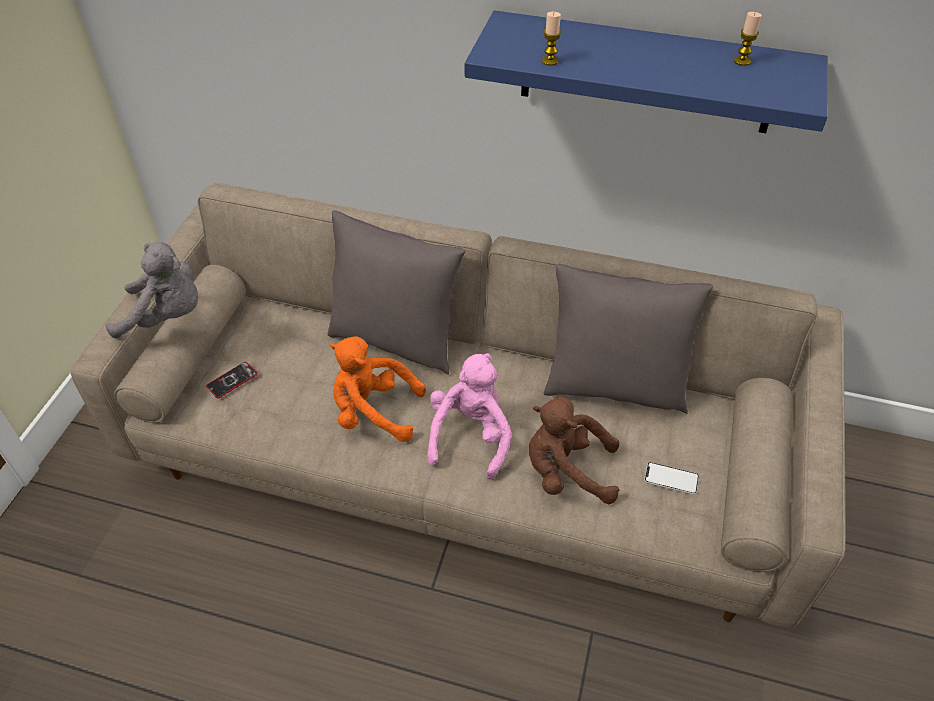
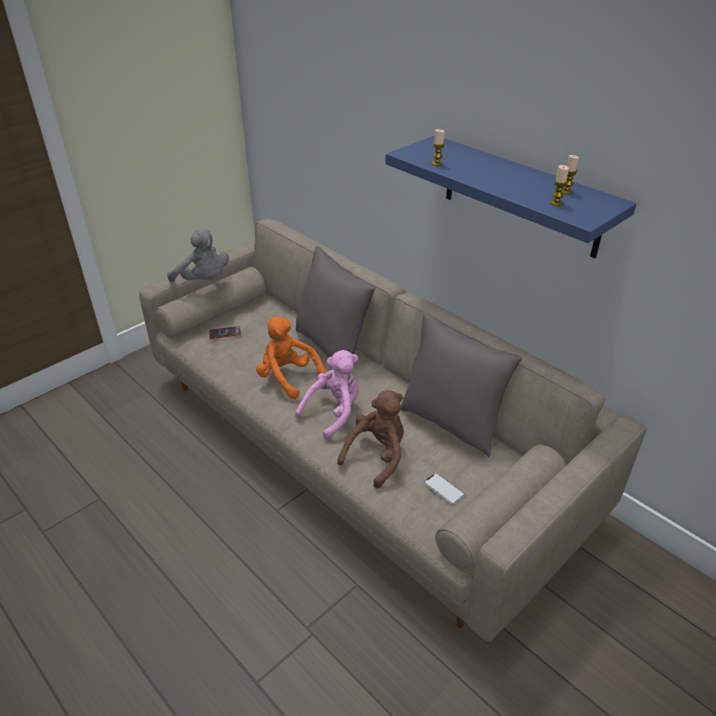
camera: 30 degrees right, 10 degrees down
brown plush toy [529,397,619,504] -> brown plush toy turned 90 degrees clockwise [337,390,404,488]
none -> candle [550,165,569,206]

